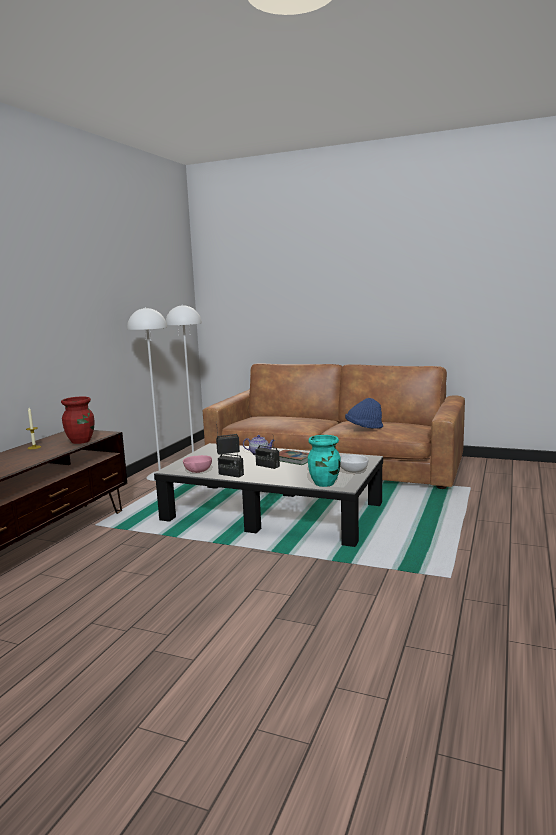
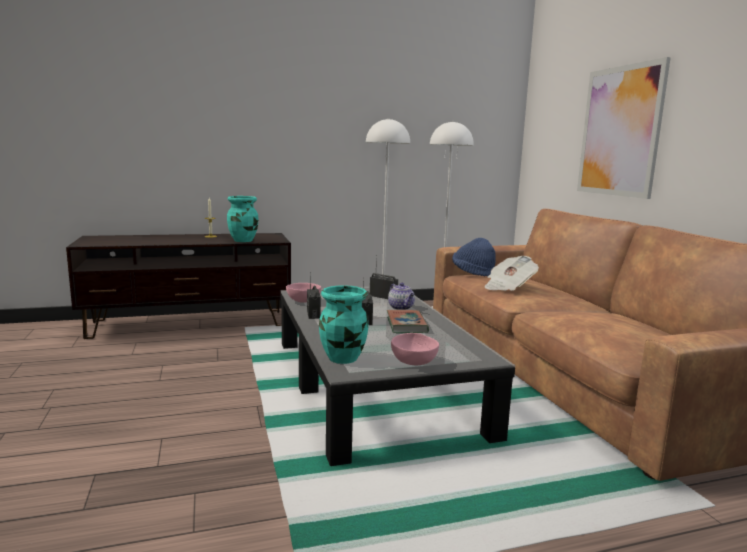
camera: 50 degrees right, 0 degrees up
red vase [61,396,94,444] -> turquoise vase [227,196,258,242]
white bowl [340,454,368,473] -> pink bowl [391,333,439,365]
blue hat [345,398,383,429] -> blue hat moved to [452,238,496,277]
none -> newspaper [484,256,539,291]
none -> picture [577,57,671,199]

